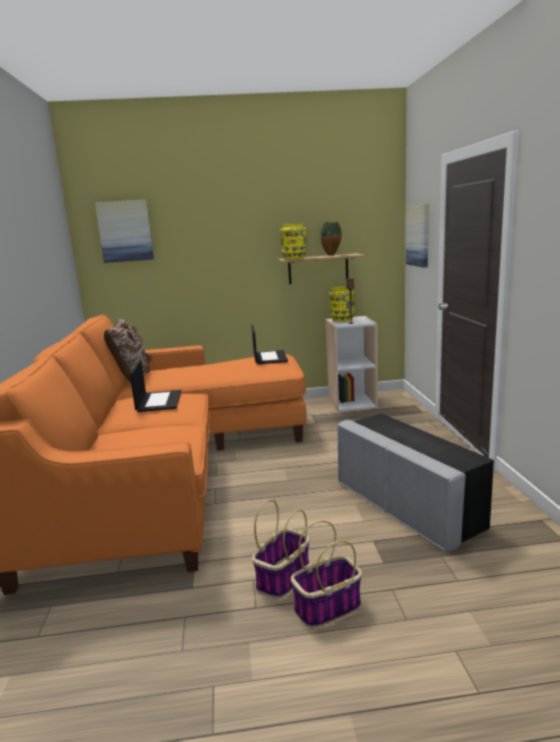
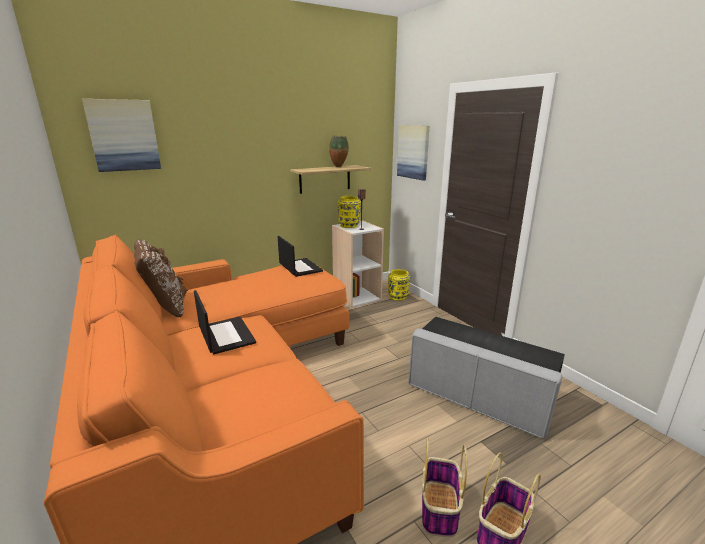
camera: 25 degrees left, 5 degrees up
yellow vase [280,224,307,259] -> yellow vase moved to [388,269,410,301]

